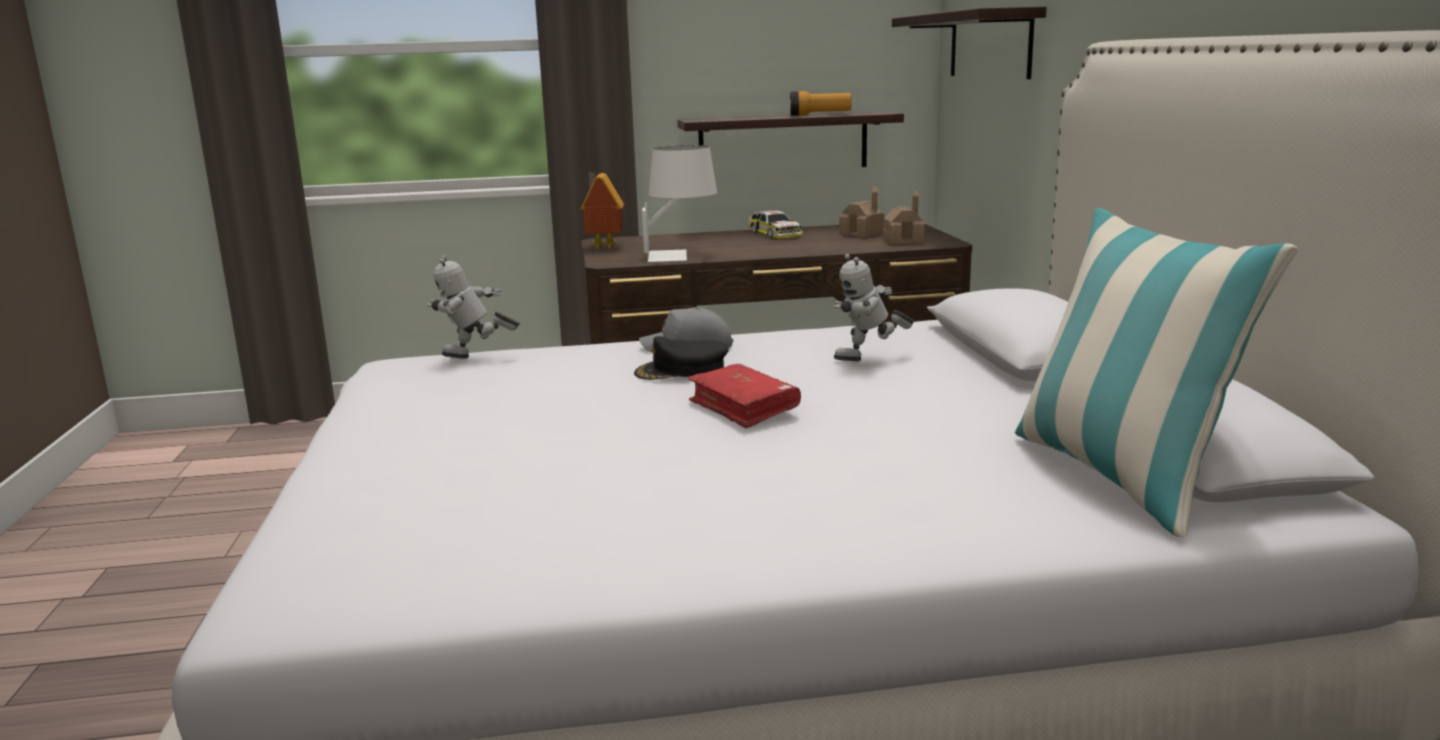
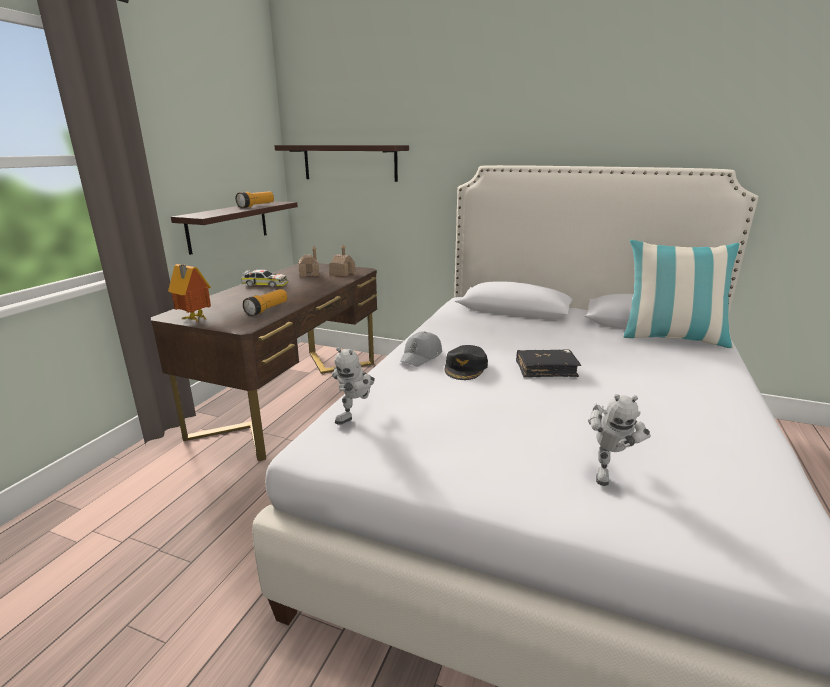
camera: 60 degrees left, 5 degrees up
white table lamp [642,145,717,262] -> flashlight [243,289,287,316]
red book [688,364,801,428] -> black book [516,349,581,378]
toy robot [833,254,914,361] -> toy robot moved to [588,394,651,486]

